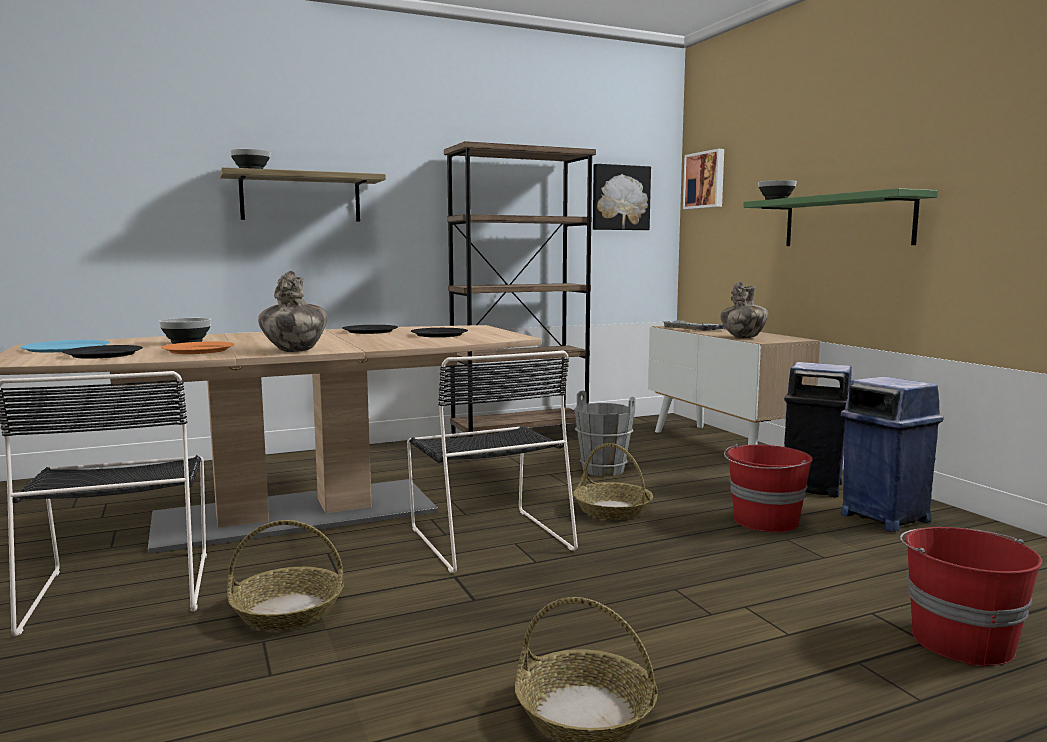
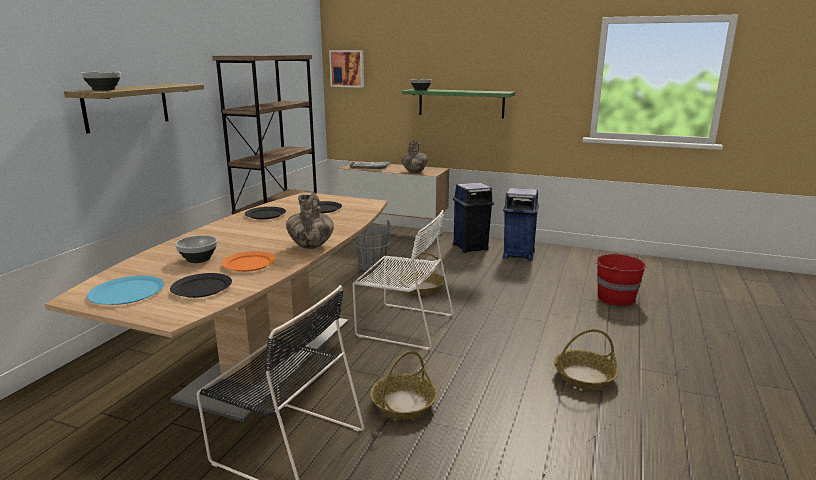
camera: 45 degrees left, 10 degrees up
black chair [407,350,578,573] -> white chair [353,210,454,350]
picture [593,164,651,230] -> none
red bucket [724,444,813,532] -> none

